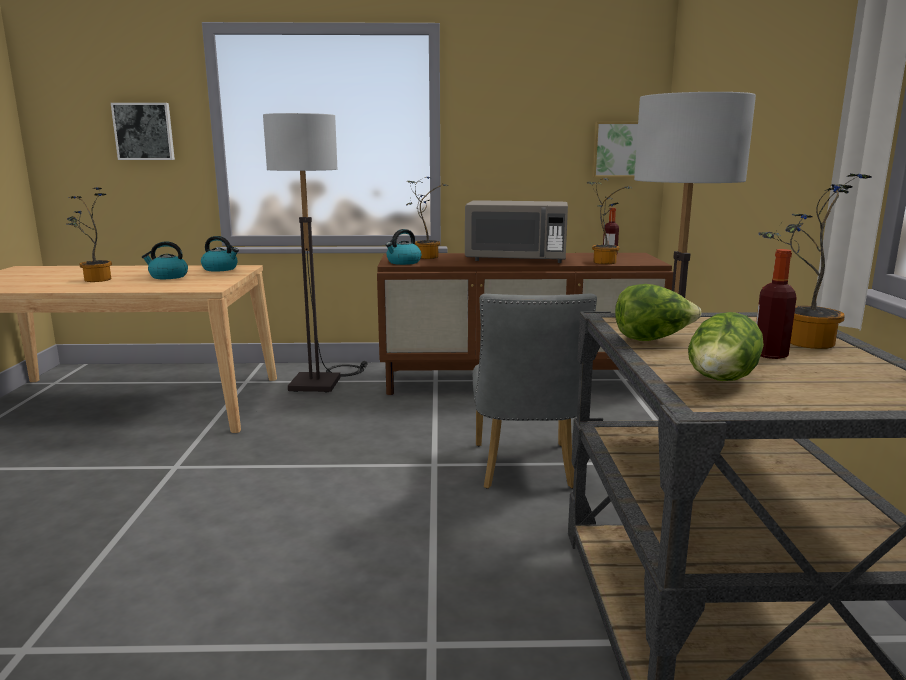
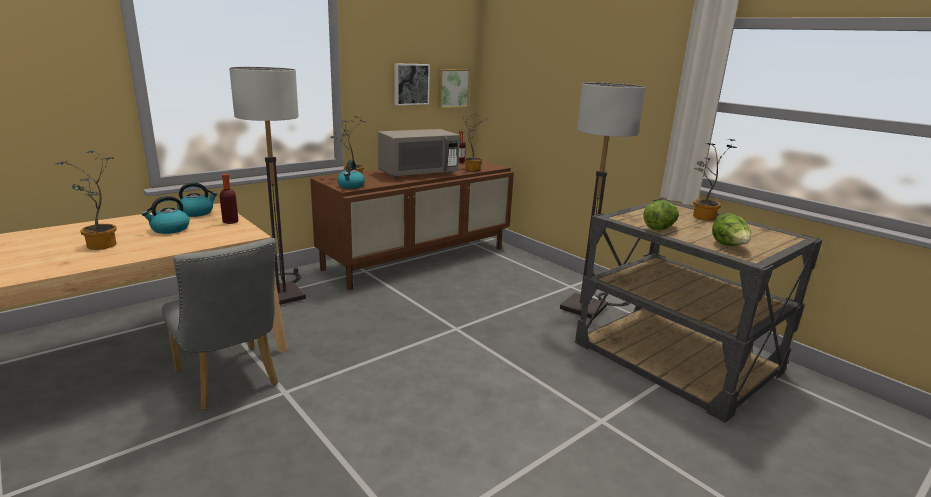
camera: 40 degrees left, 5 degrees up
picture [111,103,175,160] -> picture moved to [394,64,430,106]
grey chair [473,293,597,489] -> grey chair moved to [162,238,279,410]
bottle [756,249,797,359] -> bottle moved to [220,174,238,224]

